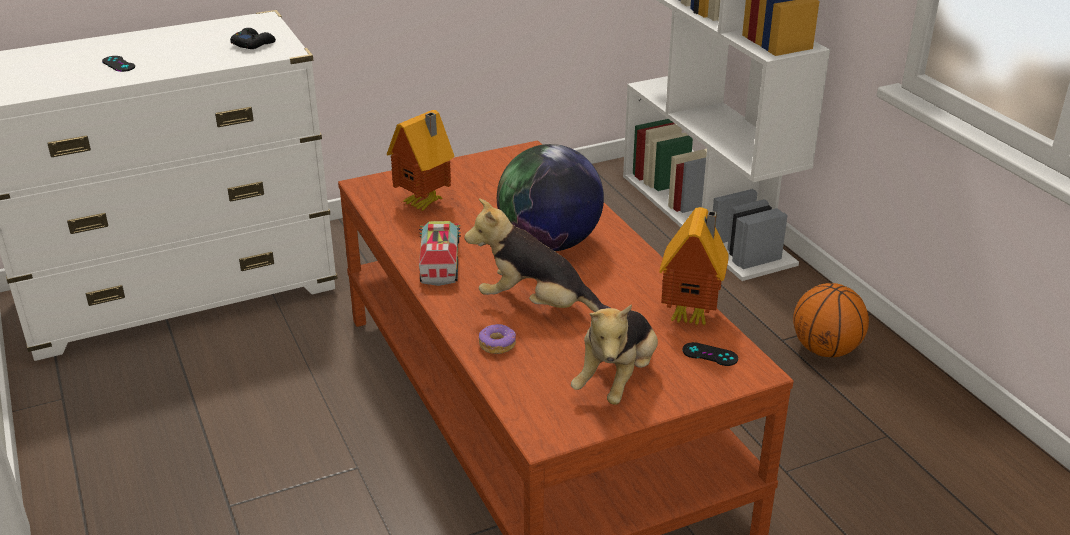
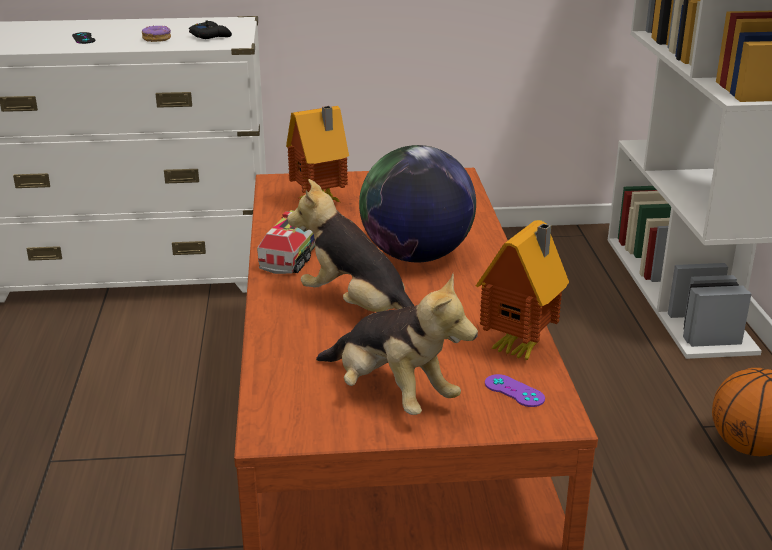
camera: 20 degrees right, 5 degrees down
donut [479,324,516,354] -> donut moved to [142,25,171,42]
plush toy [571,304,658,405] -> plush toy turned 90 degrees counterclockwise [316,273,478,415]
black game controller [682,342,738,366] -> purple game controller [485,374,545,407]

